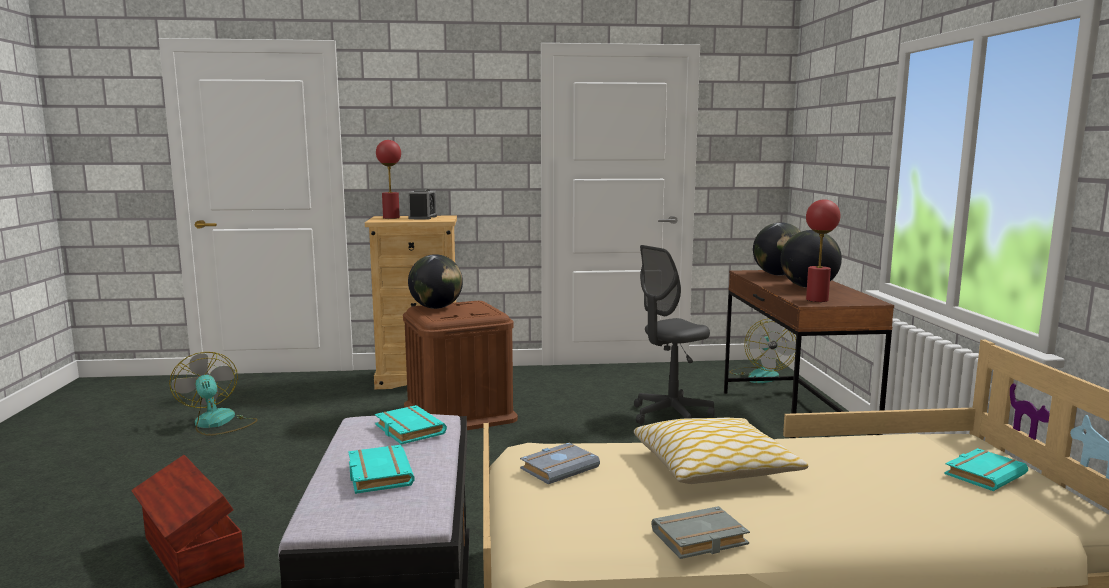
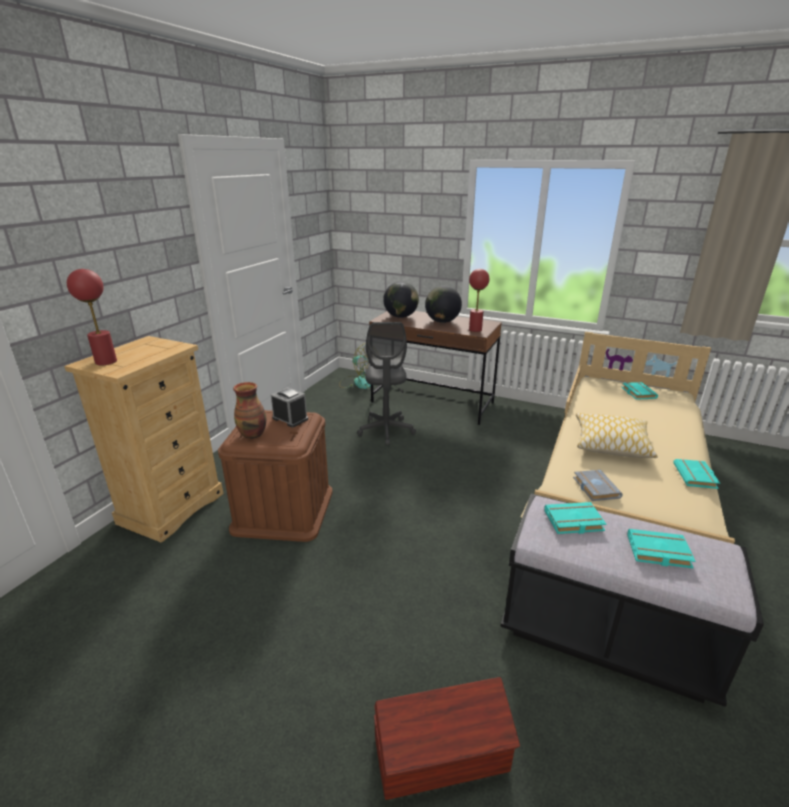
camera: 60 degrees left, 15 degrees up
fan [169,352,258,436] -> none
alarm clock [408,188,437,220] -> alarm clock moved to [271,387,308,428]
globe [408,254,463,309] -> vase [233,382,266,439]
grey book [651,506,750,559] -> turquoise book [673,459,720,489]

